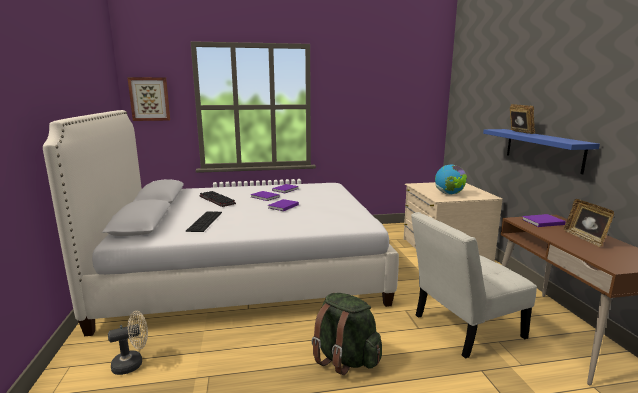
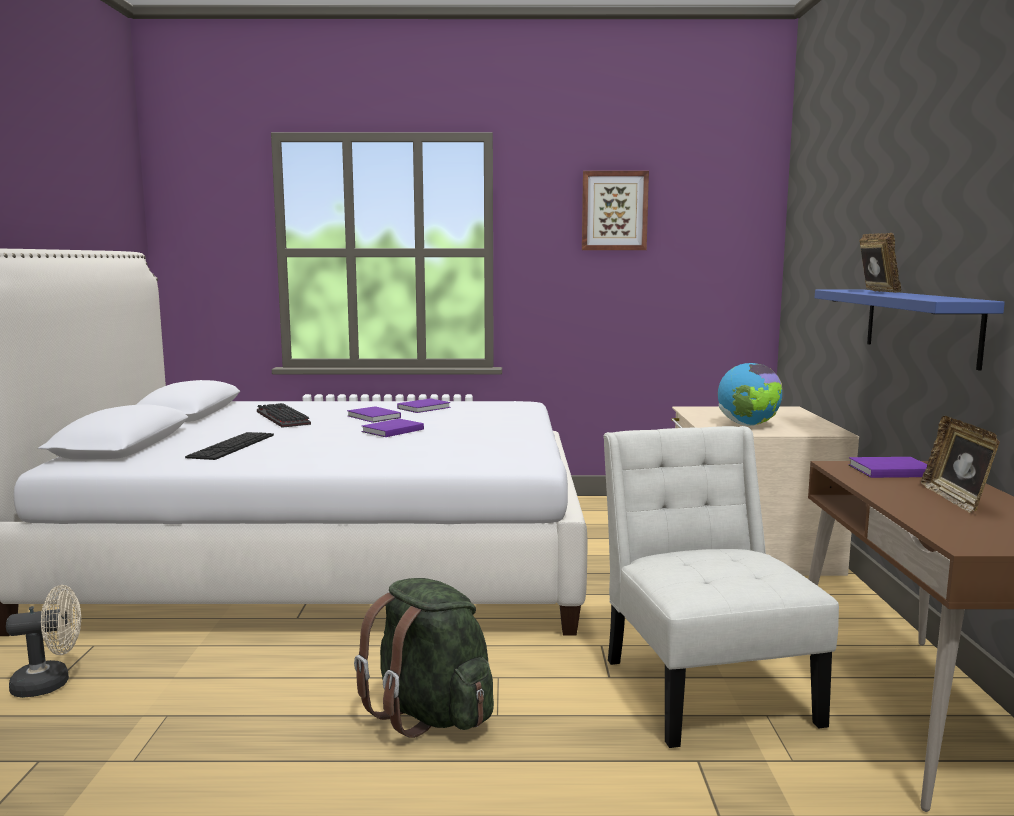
camera: 10 degrees right, 5 degrees down
picture [127,77,170,121] -> picture moved to [582,171,649,250]
white chair [411,212,537,359] -> white chair turned 90 degrees clockwise [603,426,839,748]

